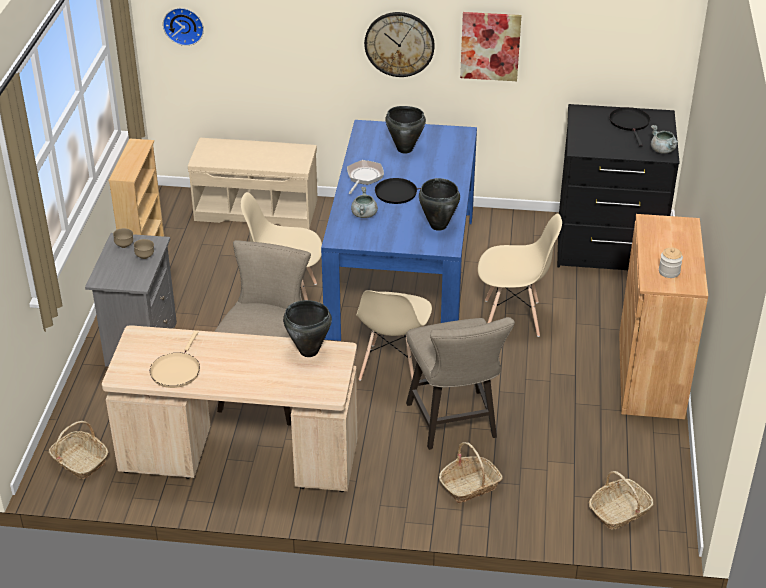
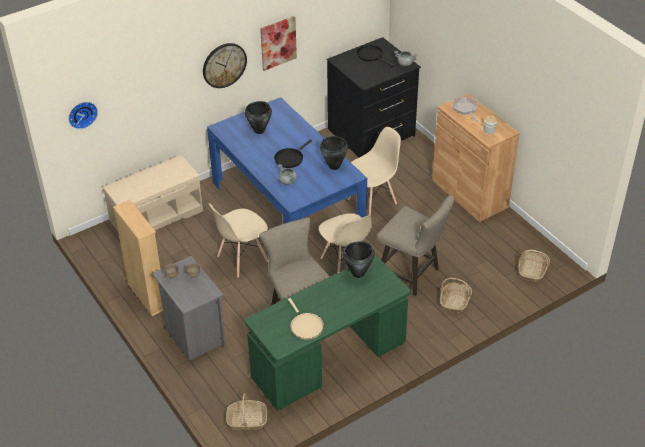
camera: 40 degrees left, 5 degrees up
beige desk [102,325,358,492] -> green desk [244,255,411,411]
frying pan [347,160,384,194] -> frying pan moved to [452,97,478,122]

